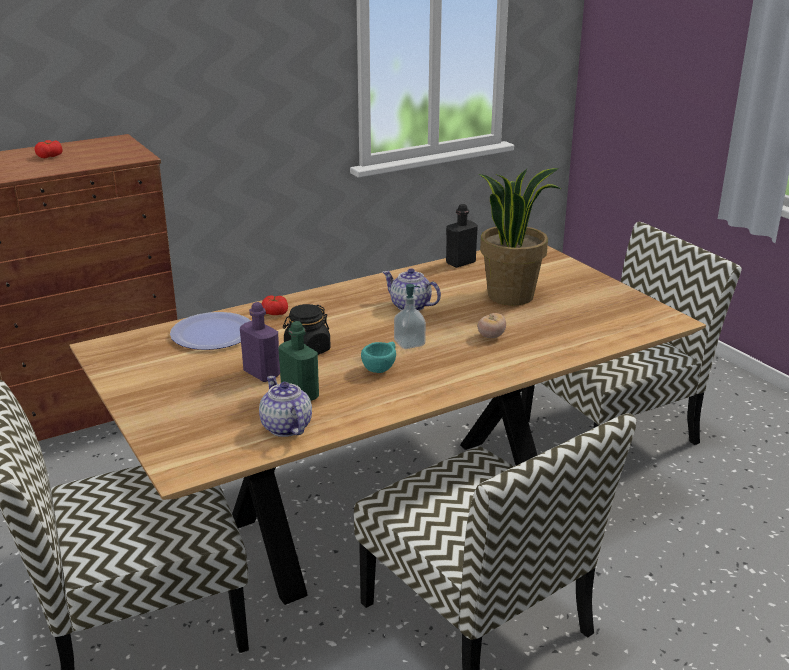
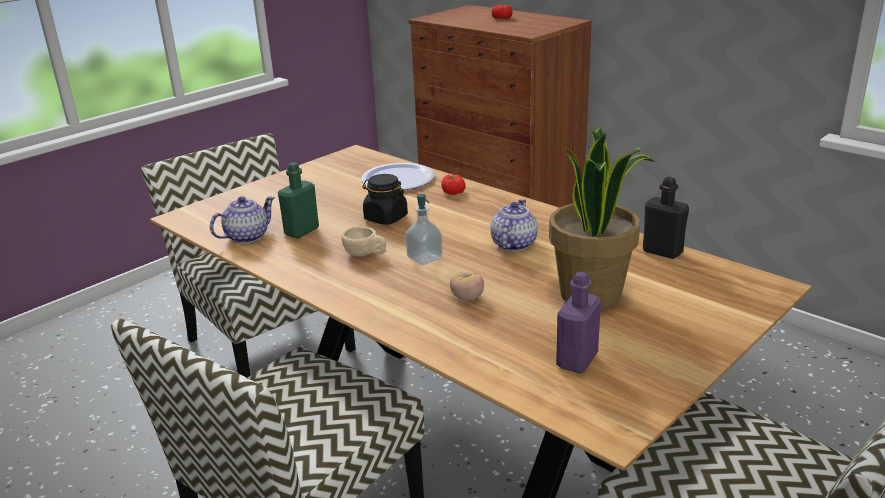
camera: 75 degrees right, 0 degrees up
purple bottle [240,302,280,382] -> purple bottle moved to [556,272,601,373]
turquoise cup [361,342,396,373] -> beige cup [341,226,386,257]

